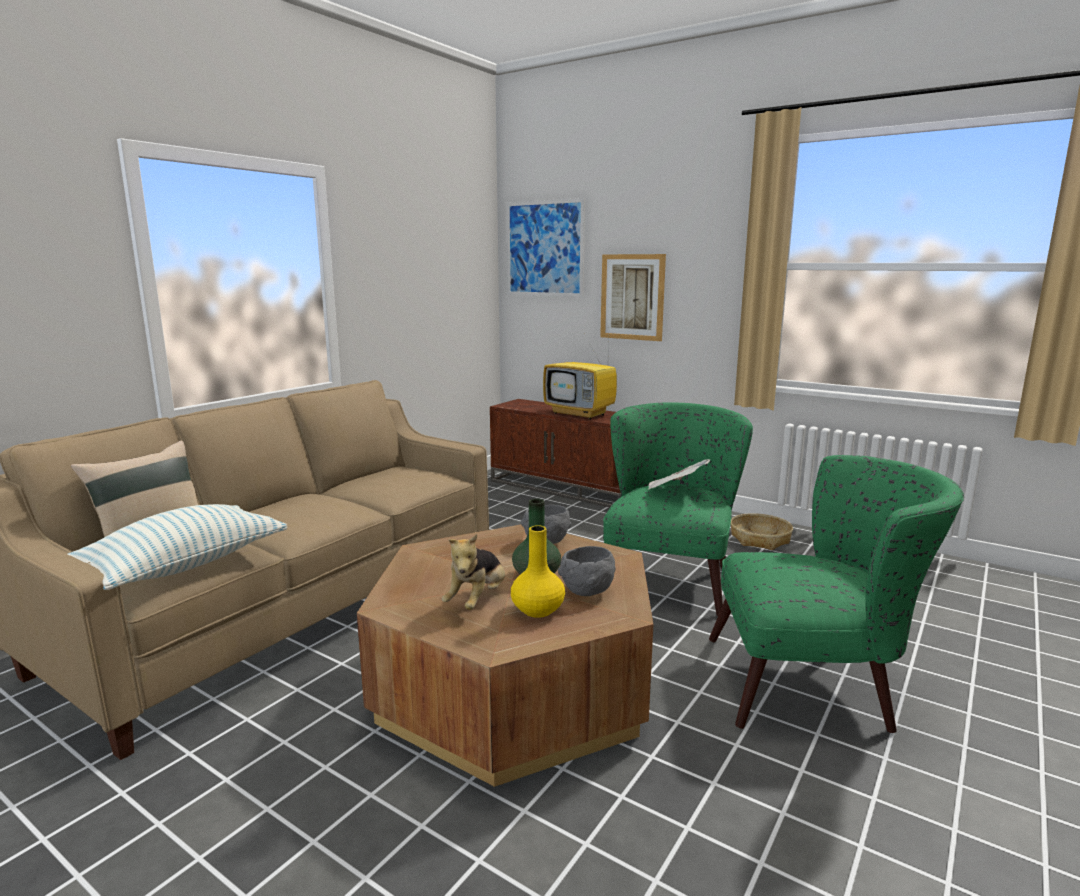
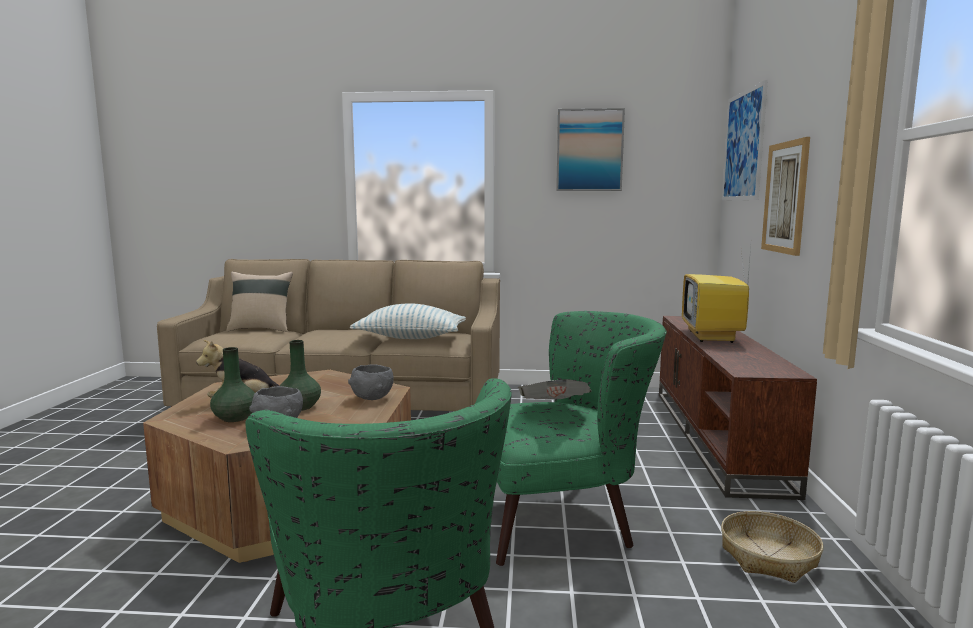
camera: 60 degrees right, 5 degrees down
pillow [67,504,287,590] -> pillow moved to [350,304,466,339]
yellow vase [511,525,565,618] -> green vase [210,347,255,422]
none -> picture [556,108,625,191]

